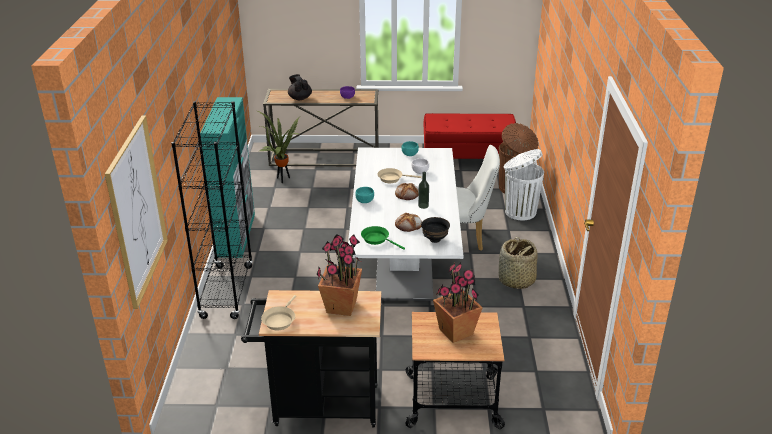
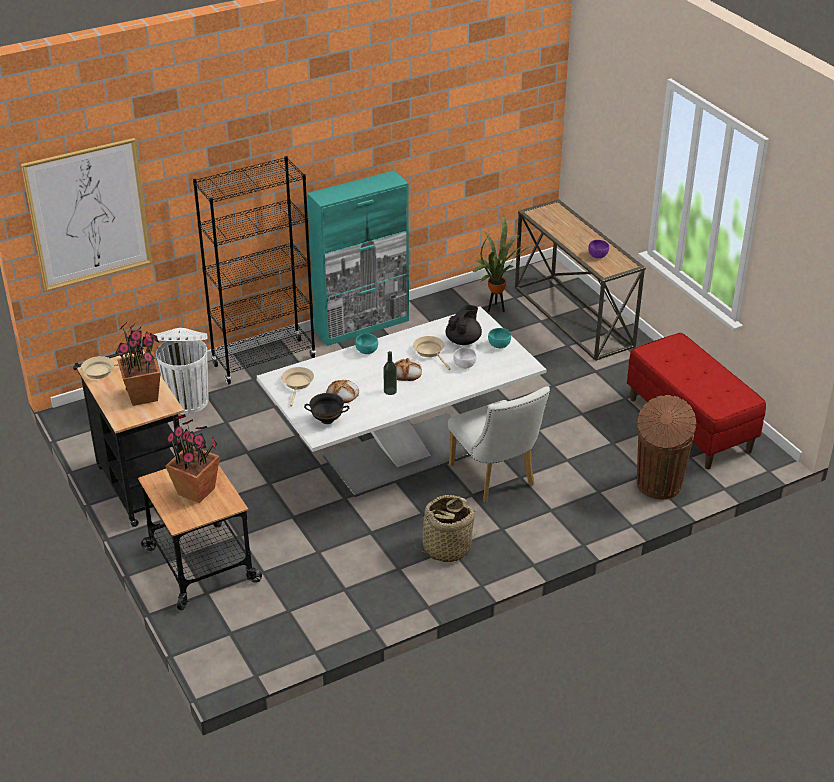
camera: 60 degrees right, 5 degrees up
black teapot [288,74,312,100] -> black teapot moved to [445,305,482,345]
green frying pan [361,226,405,250] -> beige frying pan [281,367,314,407]
white trash can [504,149,544,220] -> white trash can moved to [154,328,208,414]

